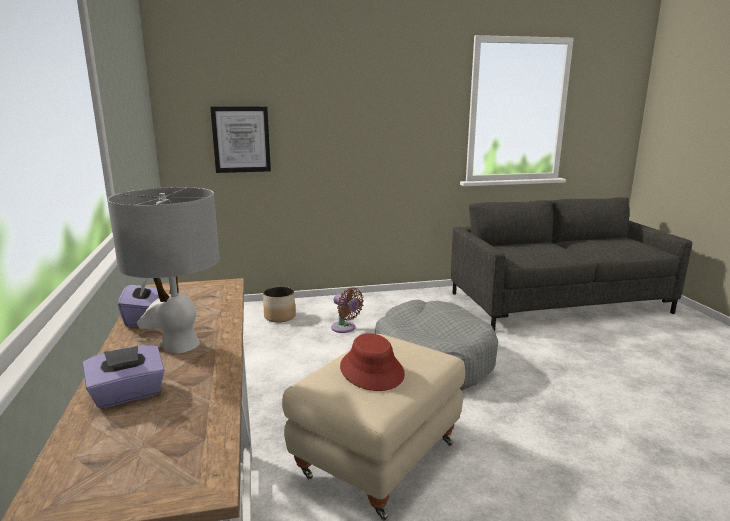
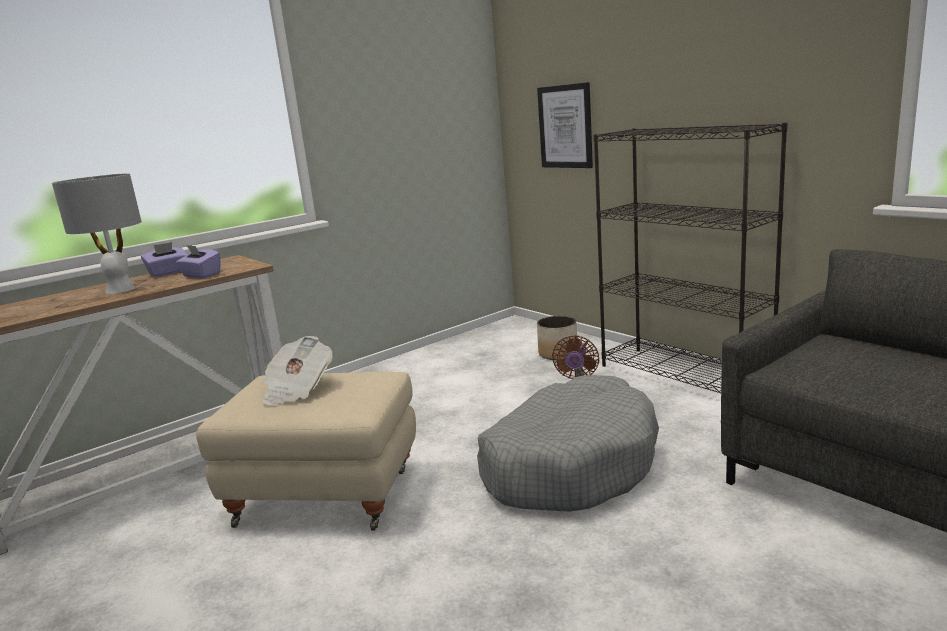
camera: 65 degrees right, 0 degrees up
purple tissue box [83,345,165,409] -> purple tissue box moved to [176,245,221,278]
red hat [340,333,405,391] -> newspaper [262,336,333,405]
none -> black bookcase [593,122,788,393]

